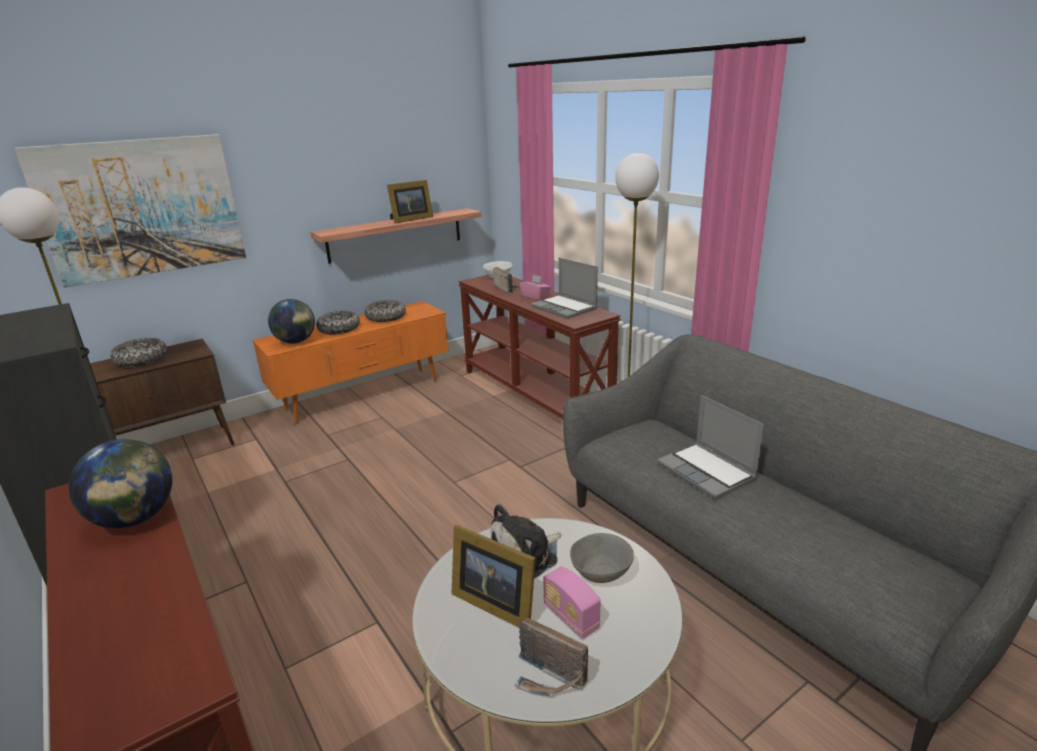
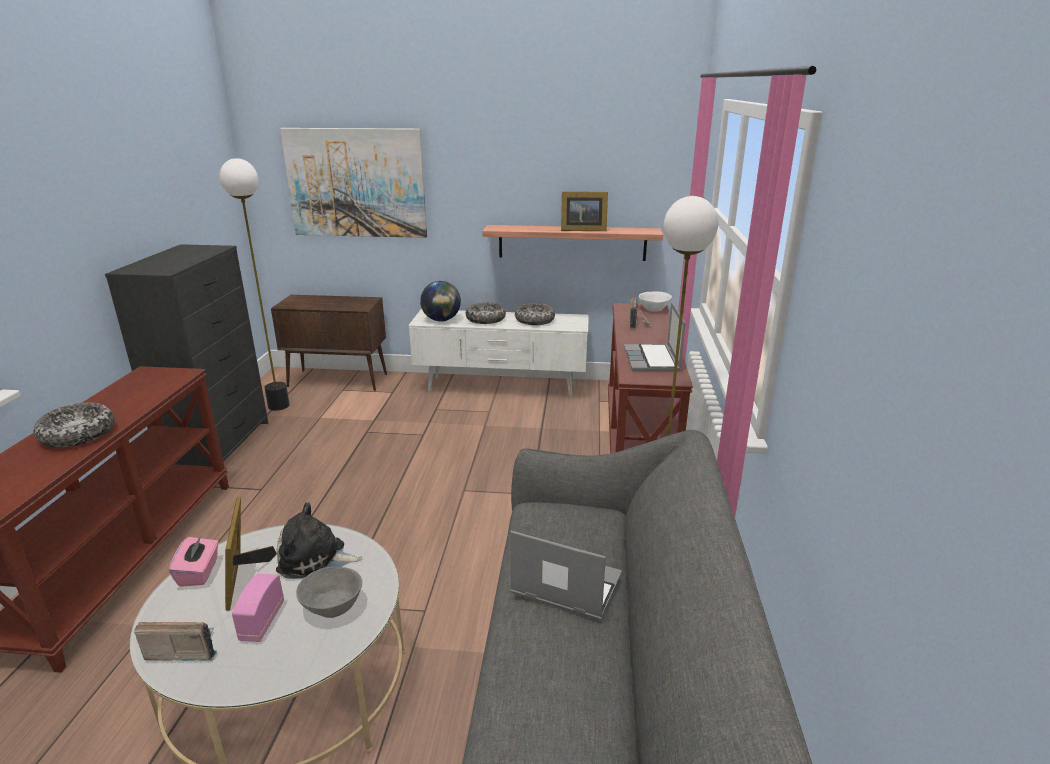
camera: 40 degrees right, 0 degrees up
globe [69,439,173,528] -> none
bowl [110,338,167,367] -> bowl moved to [34,403,115,448]
orange tv stand [252,301,448,424] -> white tv stand [408,309,589,398]
radio [514,617,588,696] -> radio turned 105 degrees clockwise [134,622,217,661]
pink tissue box [520,275,551,300] -> pink tissue box moved to [169,536,219,587]
laptop [657,395,764,499] -> laptop turned 105 degrees clockwise [510,531,622,620]

